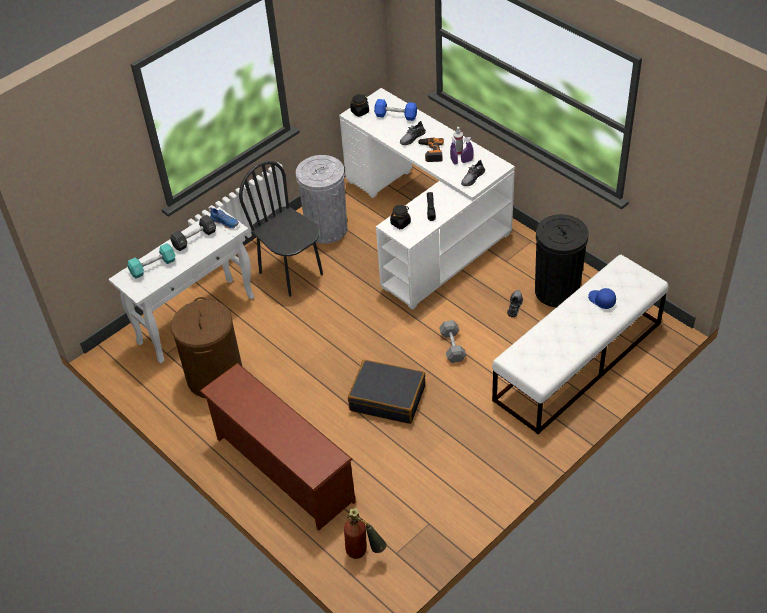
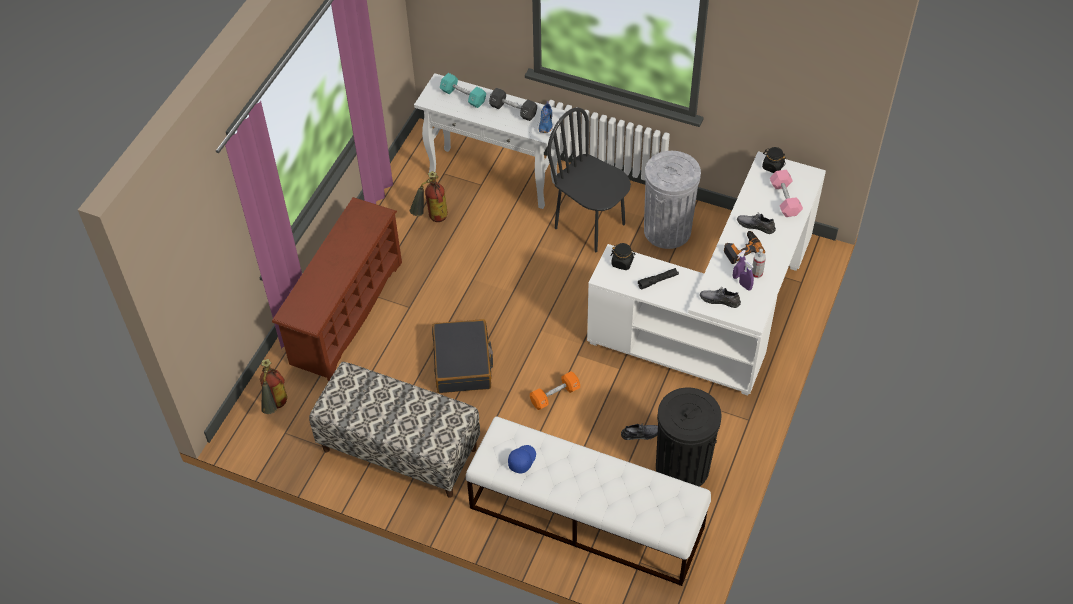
camera: 65 degrees right, 5 degrees up
brown laundry basket [171,297,242,398] -> fire extinguisher [410,171,448,222]
black chair [239,161,323,297] -> black chair turned 75 degrees counterclockwise [547,108,631,252]
blue dumbbell [374,99,417,121] -> pink dumbbell [770,170,803,217]
grey dumbbell [439,320,466,363] -> orange dumbbell [530,371,580,410]
blue cap [588,288,616,309] -> blue cap moved to [508,445,536,474]
none -> bench [309,362,480,498]

